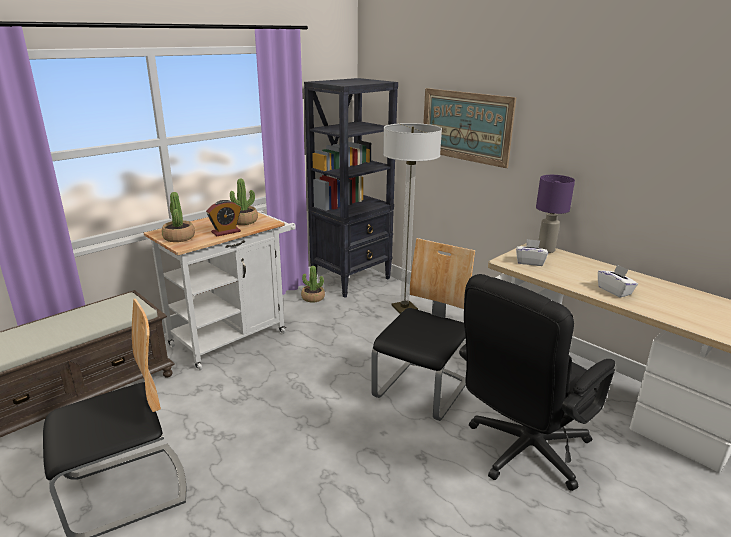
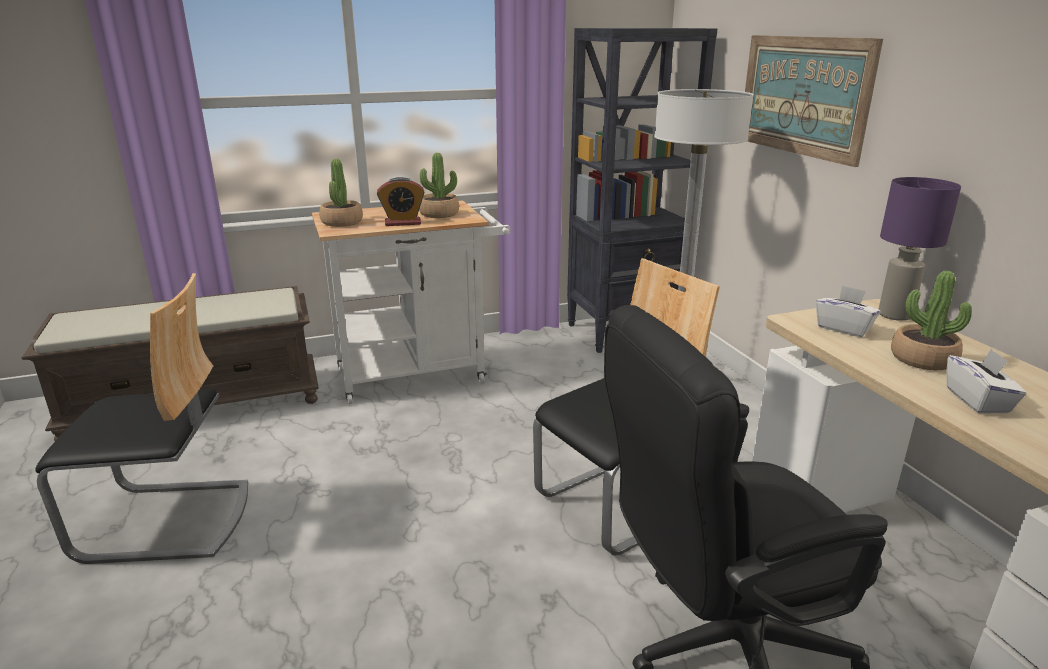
camera: 25 degrees right, 0 degrees up
potted plant [301,266,325,303] -> potted plant moved to [891,271,972,370]

